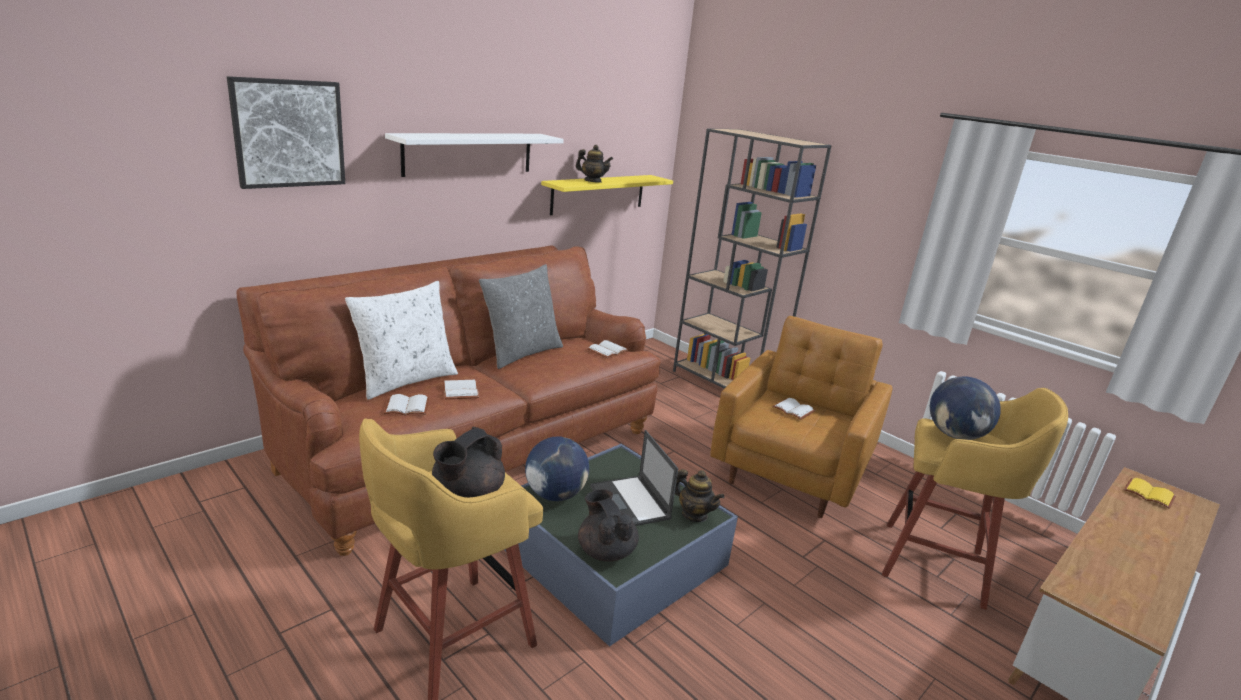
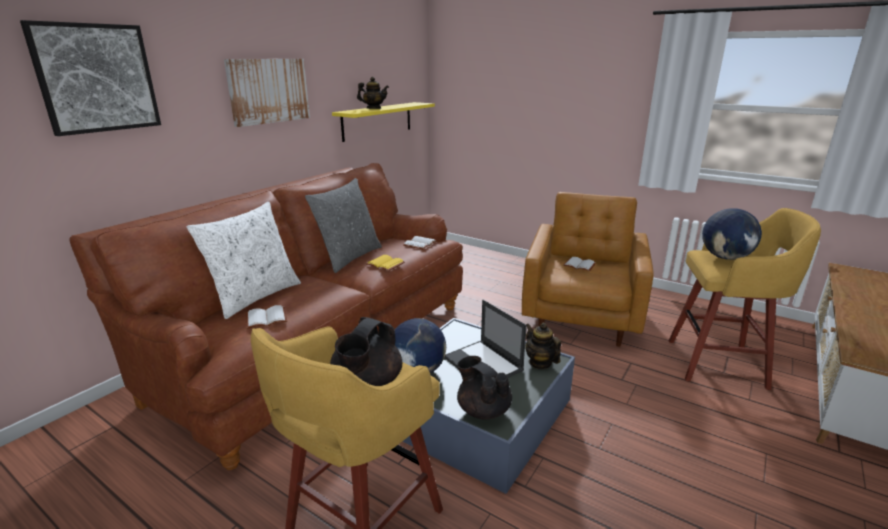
camera: 10 degrees left, 0 degrees up
white shelf [385,133,564,177] -> picture [224,59,310,127]
white book [443,380,479,399] -> none
bookcase [673,129,832,388] -> none
teapot [675,469,725,522] -> teapot turned 150 degrees counterclockwise [526,323,561,369]
yellow book [1124,478,1176,509] -> yellow book moved to [366,255,405,271]

